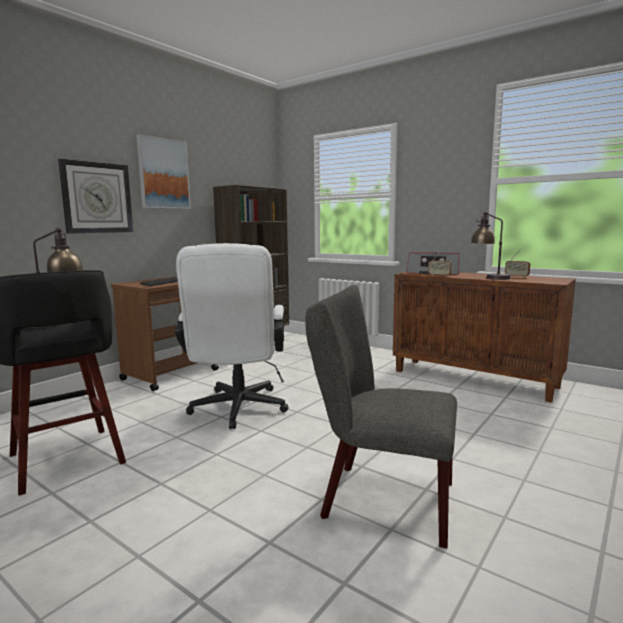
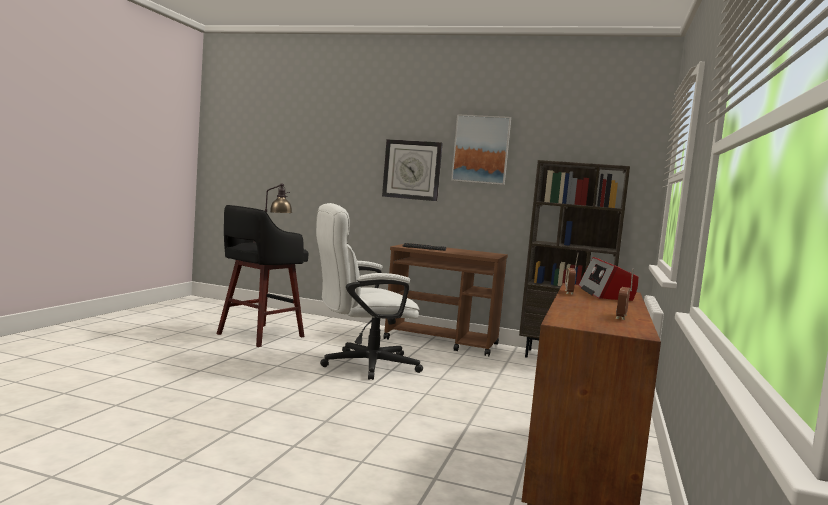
camera: 70 degrees right, 5 degrees down
grey chair [306,285,457,548] -> none
table lamp [471,212,511,280] -> none

